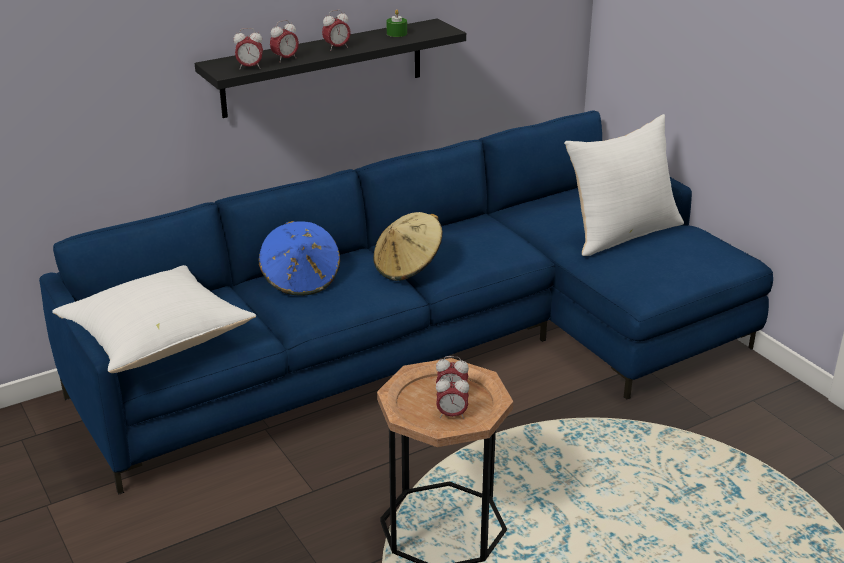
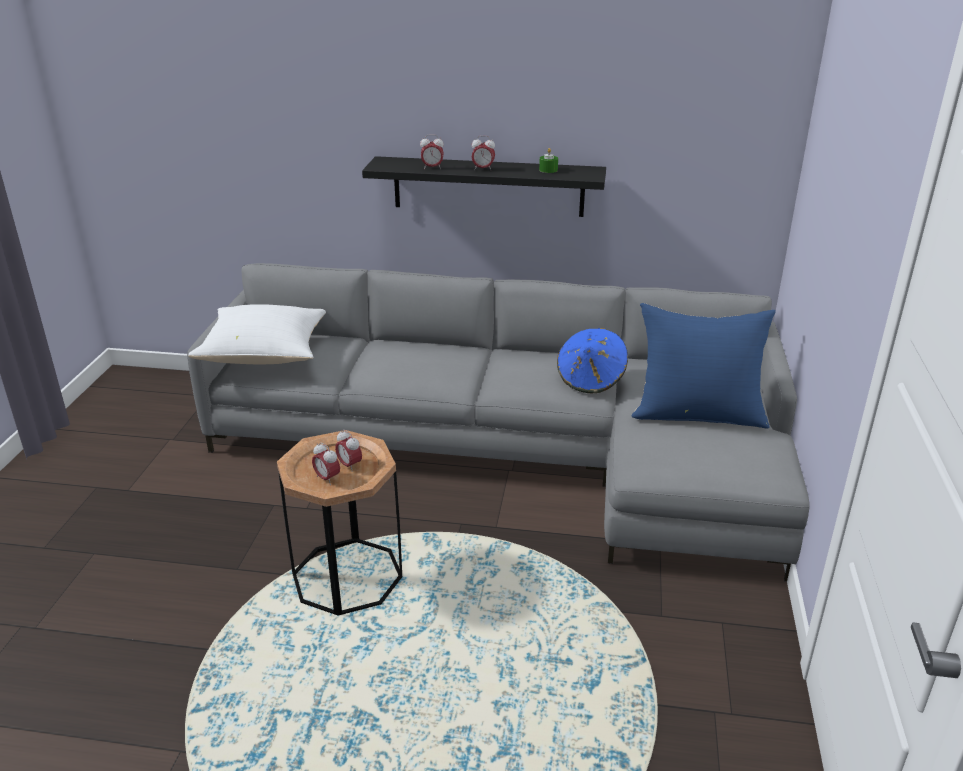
camera: 40 degrees right, 0 degrees up
blue sofa [39,110,773,494] -> grey sofa [187,263,810,582]
alarm clock [234,28,263,69] -> none
blue hat [259,221,340,296] -> blue hat moved to [557,328,628,393]
beige hat [373,212,442,281] -> none
white pillow [564,114,684,256] -> blue pillow [632,303,776,429]

